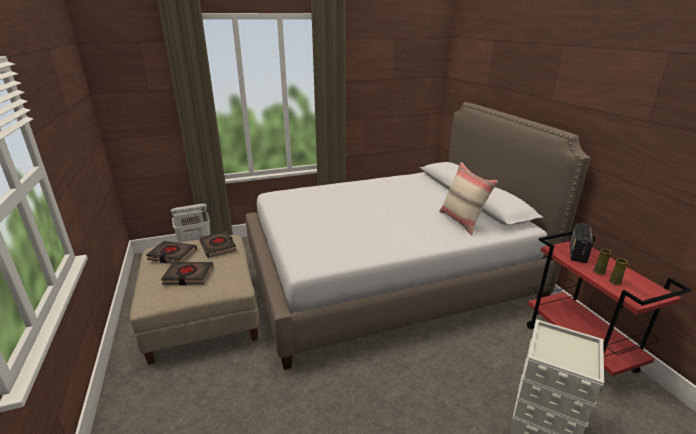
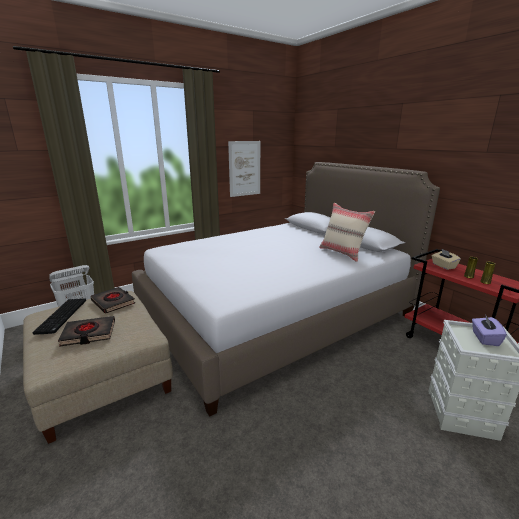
camera: 15 degrees left, 5 degrees down
black book [146,241,197,263] -> keyboard [32,298,86,335]
radio [570,223,593,263] -> beige tissue box [432,249,461,270]
none -> picture [228,141,260,197]
none -> purple tissue box [472,314,507,346]

